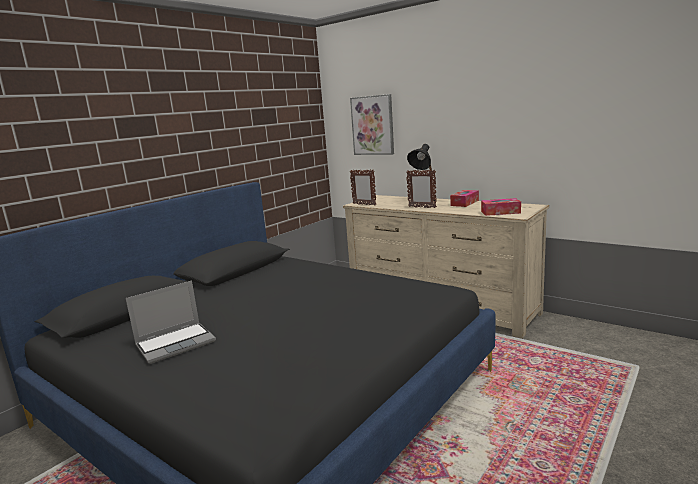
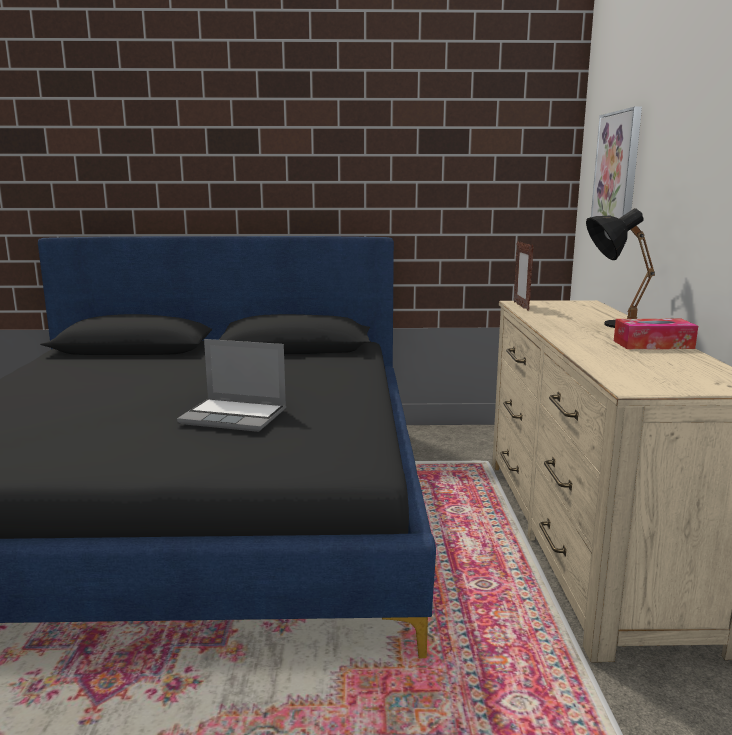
camera: 50 degrees right, 0 degrees up
laptop [126,280,216,364] -> laptop moved to [177,339,286,432]
picture frame [406,169,437,208] -> none
tissue box [481,198,521,216] -> none

